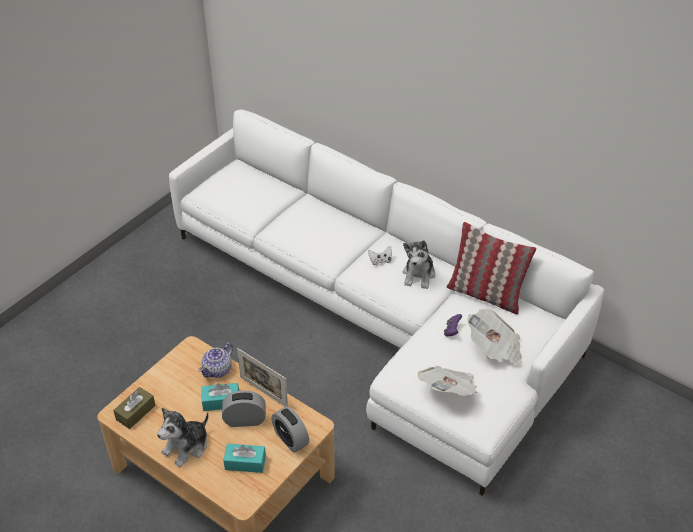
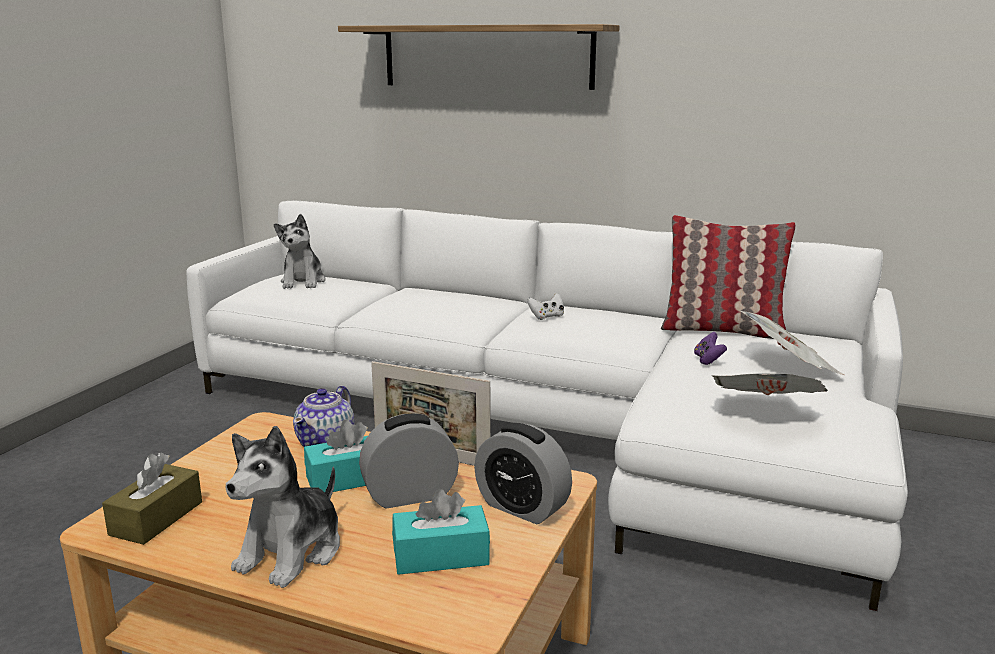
camera: 15 degrees left, 25 degrees down
plush toy [403,240,435,289] -> plush toy moved to [274,214,326,289]
none -> shelf [338,24,620,90]

